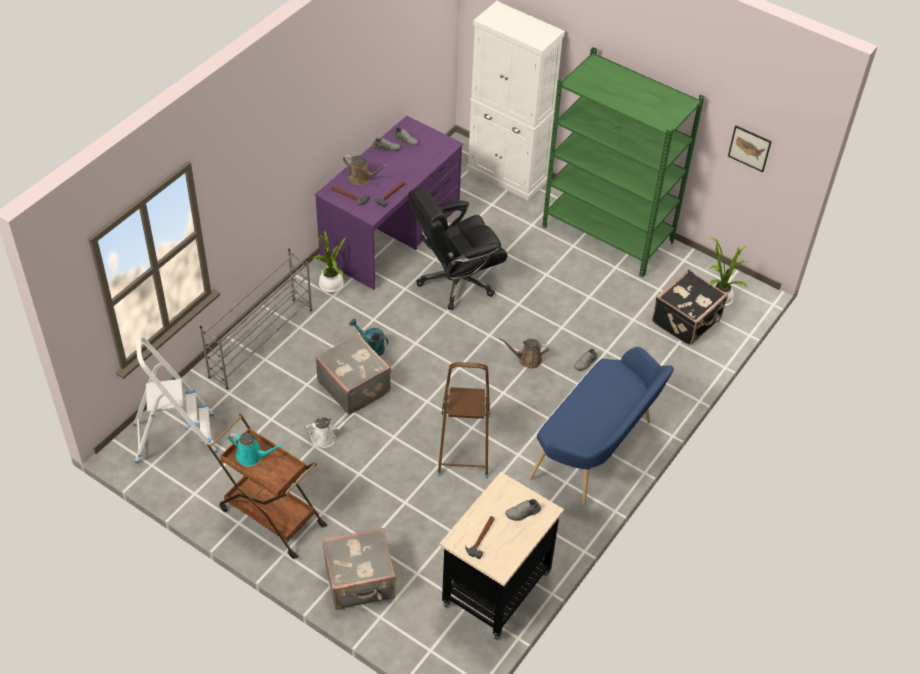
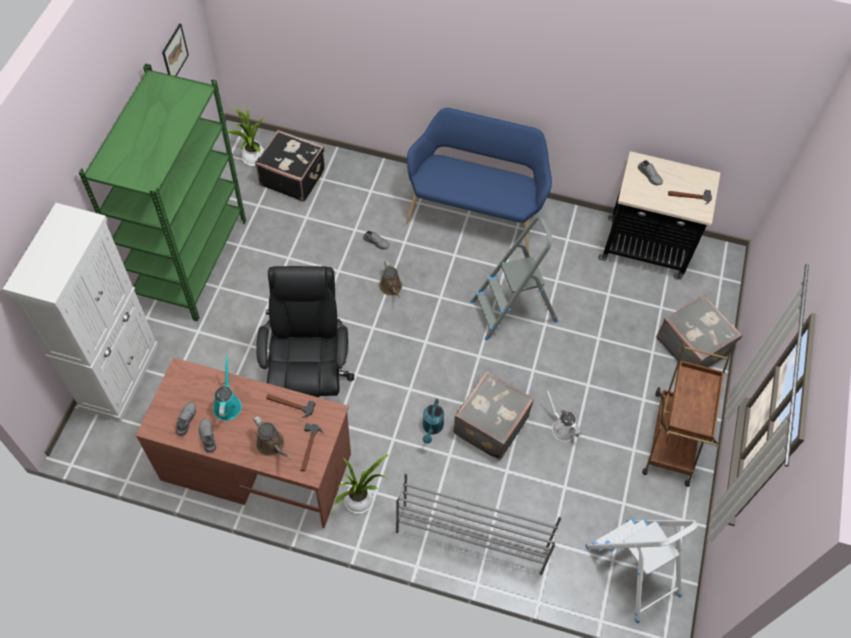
camera: 110 degrees left, 10 degrees up
turquoise watering can [228,433,282,466] -> turquoise watering can moved to [213,355,242,421]
purple desk [315,116,464,290] -> brown desk [136,358,351,528]
brown watering can [343,155,388,185] -> brown watering can turned 135 degrees clockwise [253,416,291,460]
black office chair [409,188,508,310] -> black office chair turned 135 degrees counterclockwise [256,266,354,397]
brown step ladder [438,362,490,479] -> grey step ladder [470,217,559,340]

